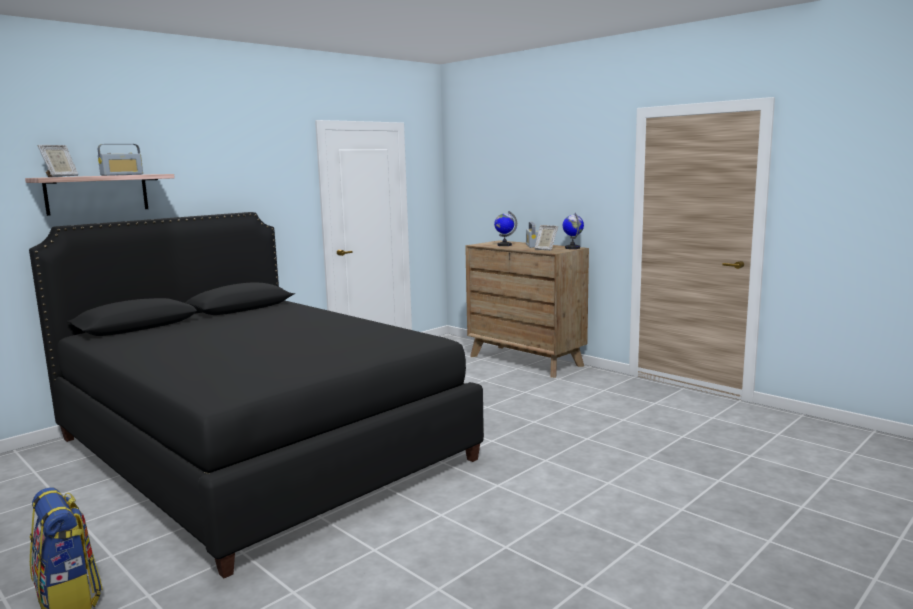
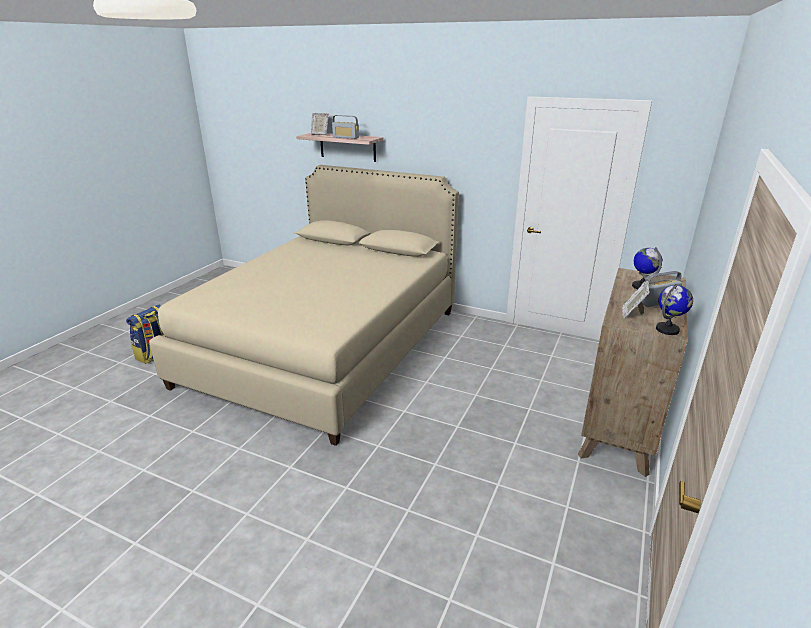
camera: 70 degrees right, 15 degrees up
black bed [29,212,484,578] -> beige bed [149,165,459,446]

